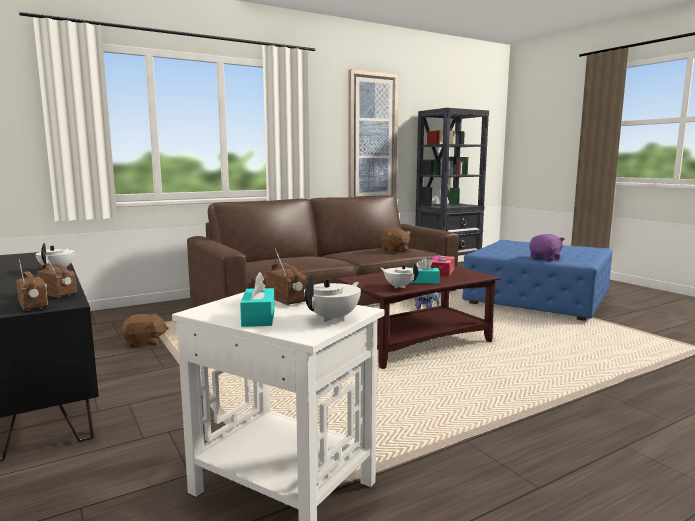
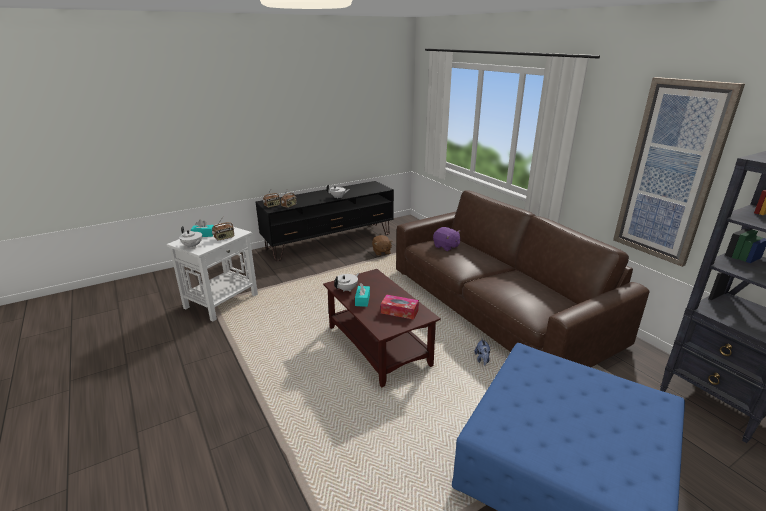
camera: 90 degrees right, 15 degrees up
brown plush toy [381,227,411,252] -> none
purple plush toy [529,234,565,261] -> purple plush toy moved to [433,227,461,251]

